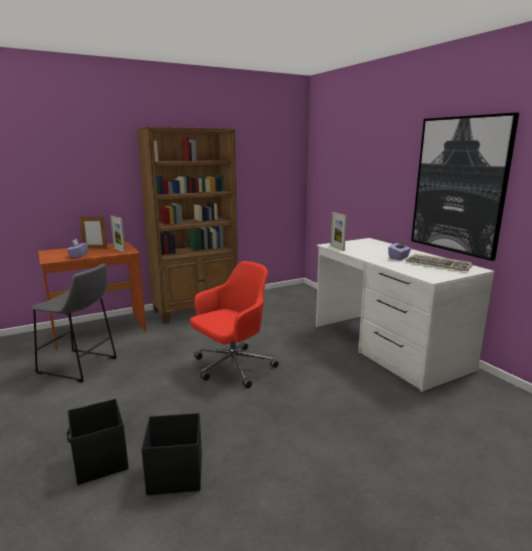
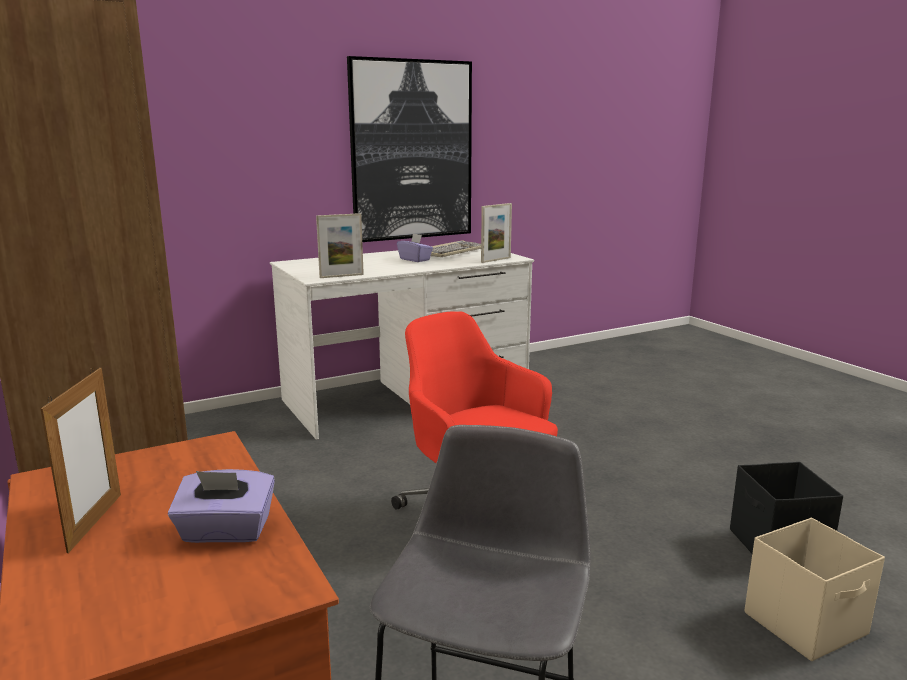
camera: 90 degrees left, 0 degrees up
black storage box [67,399,129,485] -> beige storage box [745,518,885,661]
picture frame [110,216,125,253] -> picture frame moved to [481,203,512,263]

